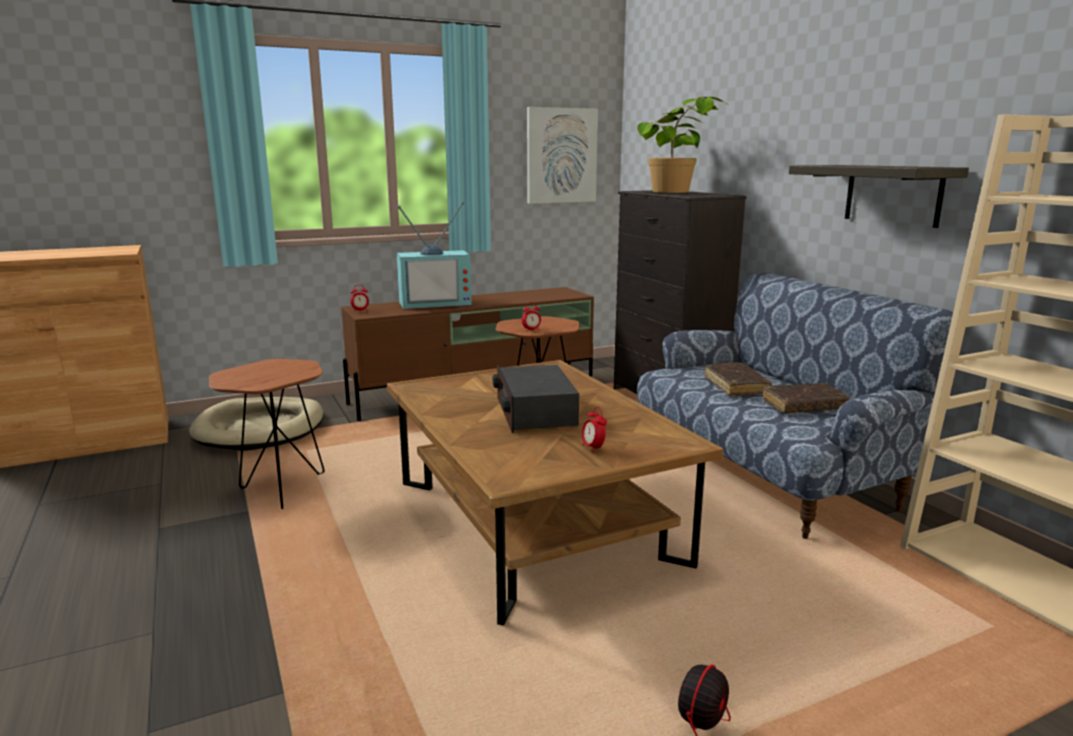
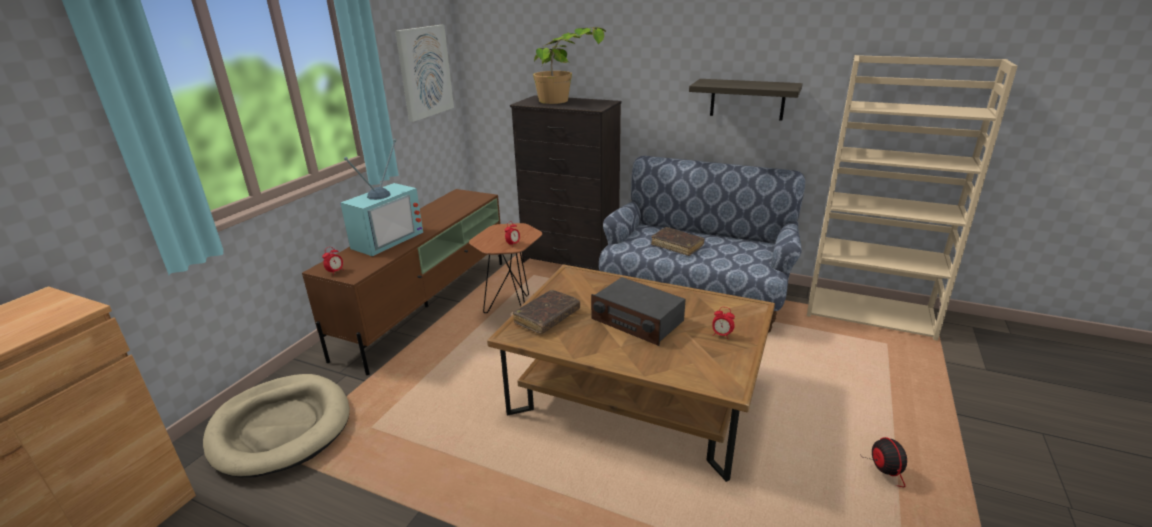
camera: 40 degrees left, 10 degrees up
brown side table [209,359,325,509] -> none
brown book [763,383,850,413] -> brown book moved to [513,290,580,334]

